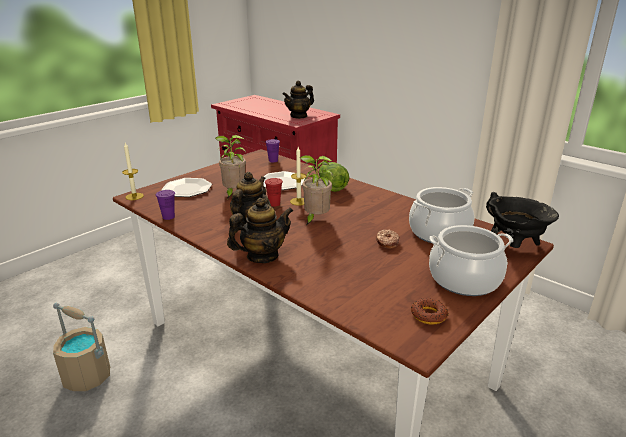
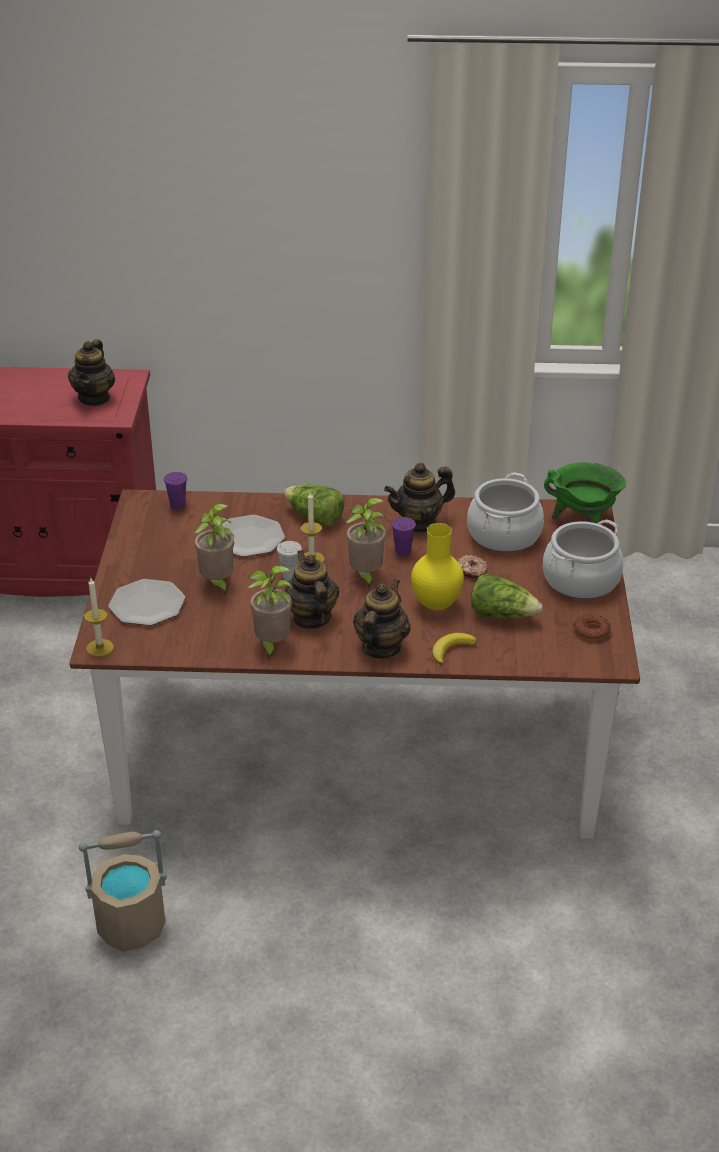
camera: 40 degrees left, 10 degrees up
purple cup [156,190,175,220] -> purple cup moved to [391,517,416,556]
red cup [265,178,283,206] -> white cup [277,541,302,581]
black cooking pot [486,192,559,248] -> green cooking pot [544,462,626,523]
none -> potted plant [247,565,292,660]
none -> teapot [384,463,455,533]
none -> yellow vase [411,523,464,610]
none -> banana [432,633,476,665]
none -> lettuce [471,574,543,619]

